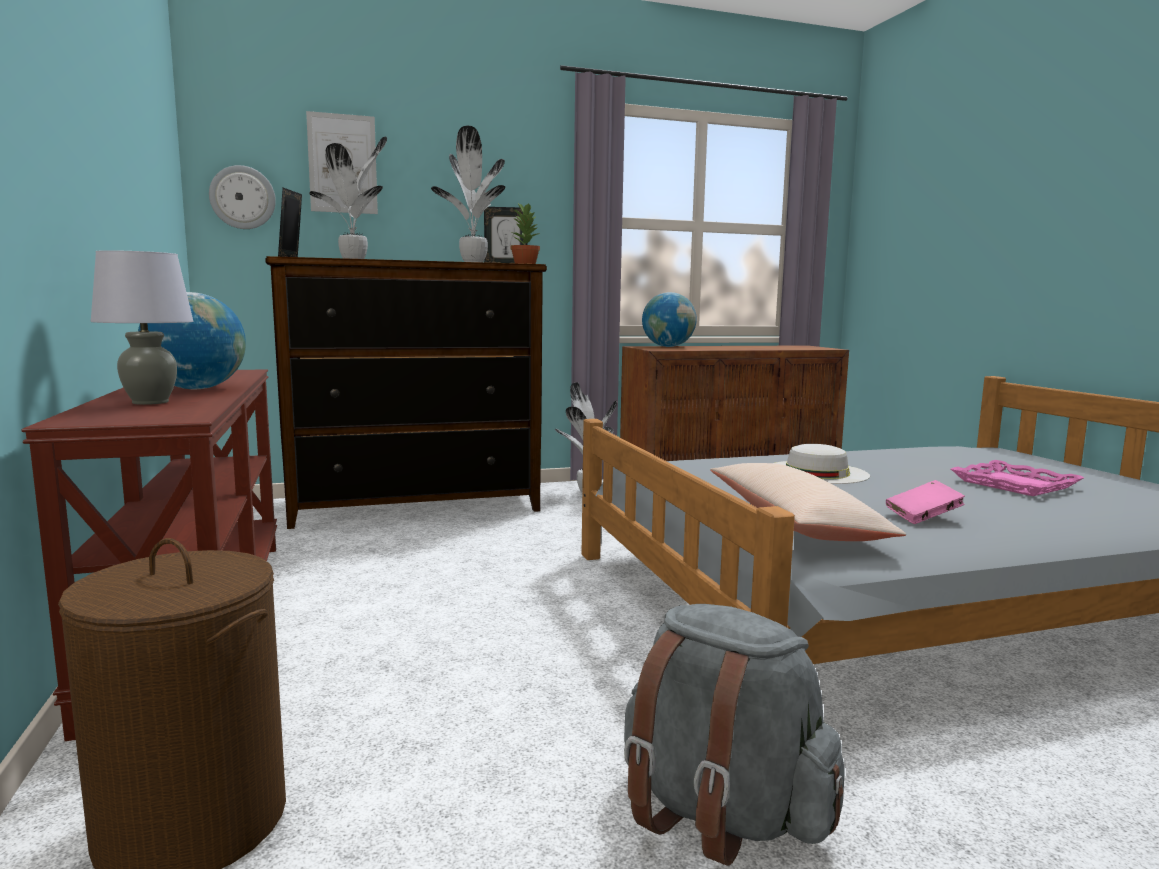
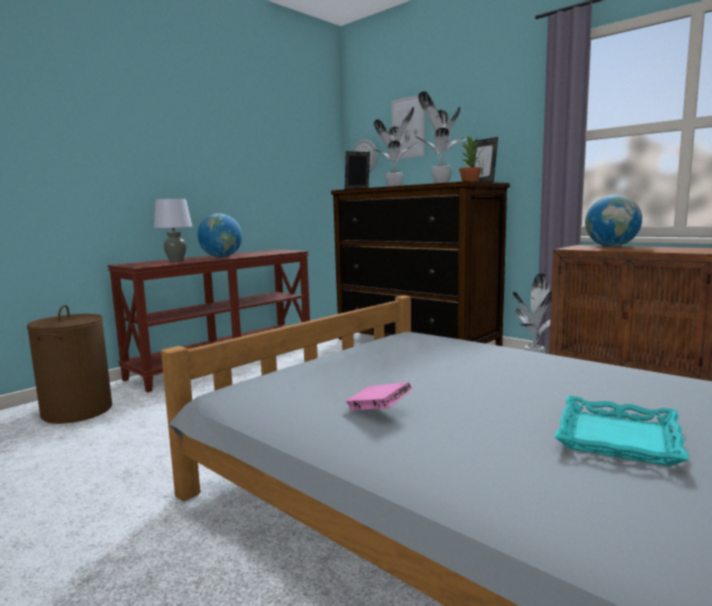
camera: 60 degrees right, 0 degrees up
grey backpack [624,604,845,866] -> none
beige pillow [710,463,906,541] -> none
white hat [774,444,870,484] -> none
pink tray [951,460,1084,496] -> turquoise tray [555,396,689,466]

